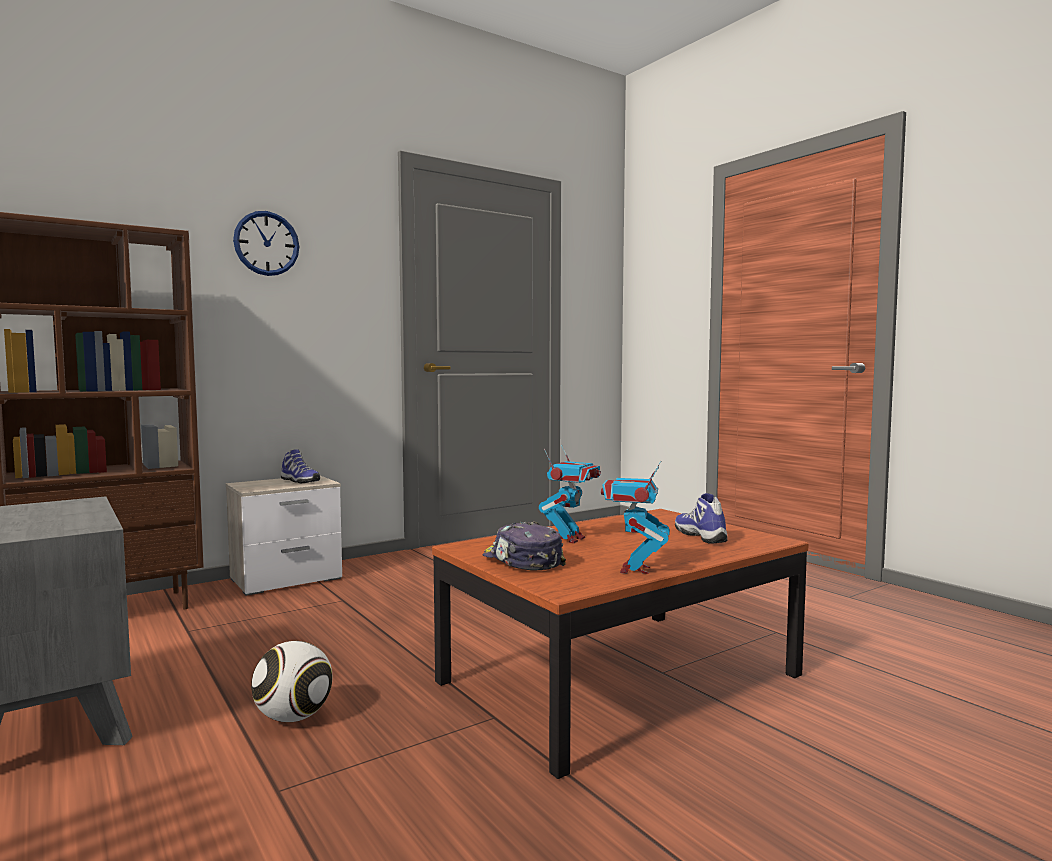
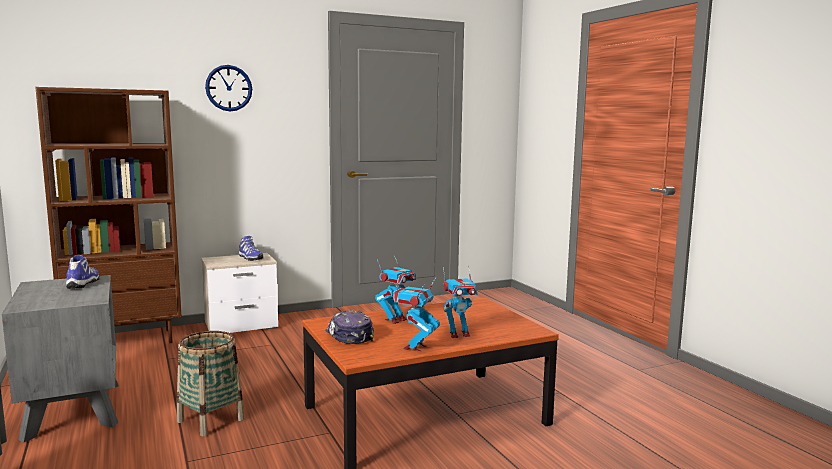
camera: 10 degrees right, 5 degrees up
football [251,641,332,722] -> basket [177,331,245,437]
shoe [675,493,728,544] -> shoe moved to [66,255,100,289]
none -> toy robot [443,266,478,338]

